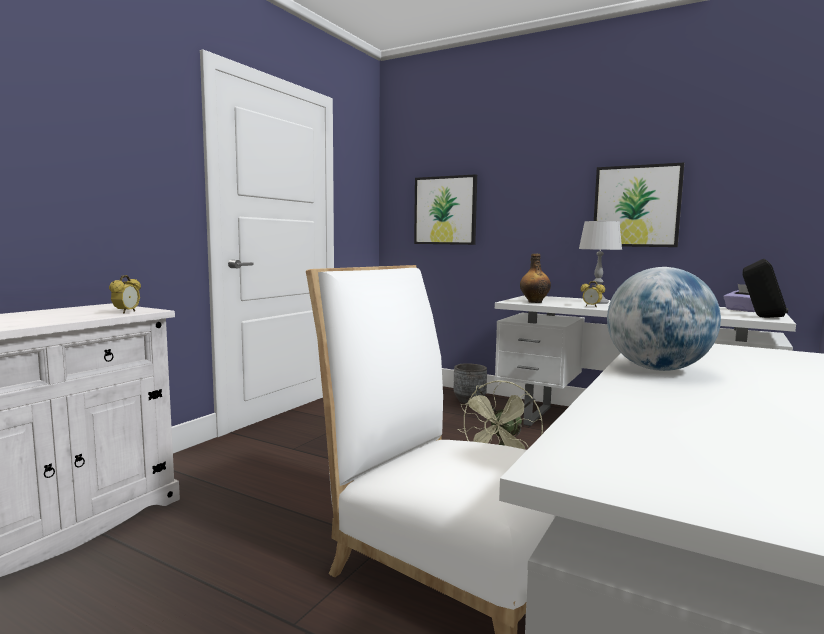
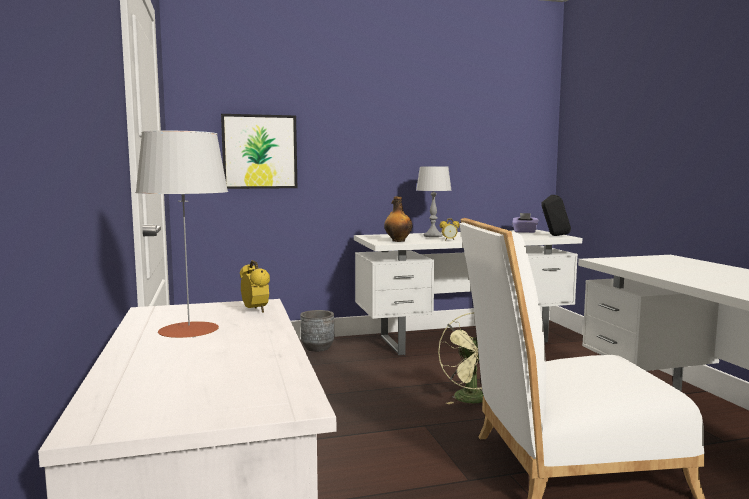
camera: 45 degrees left, 0 degrees up
picture [594,162,684,247] -> none
globe [607,267,721,371] -> none
none -> grey table lamp [135,131,228,338]

